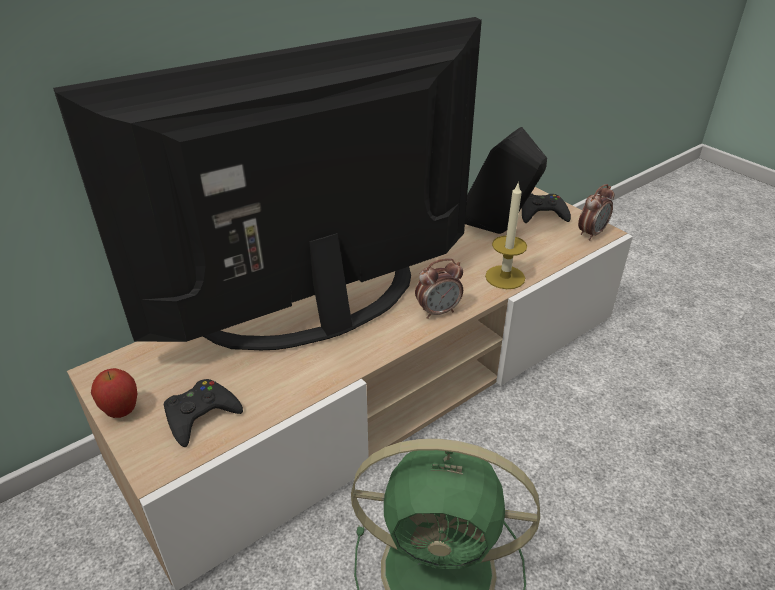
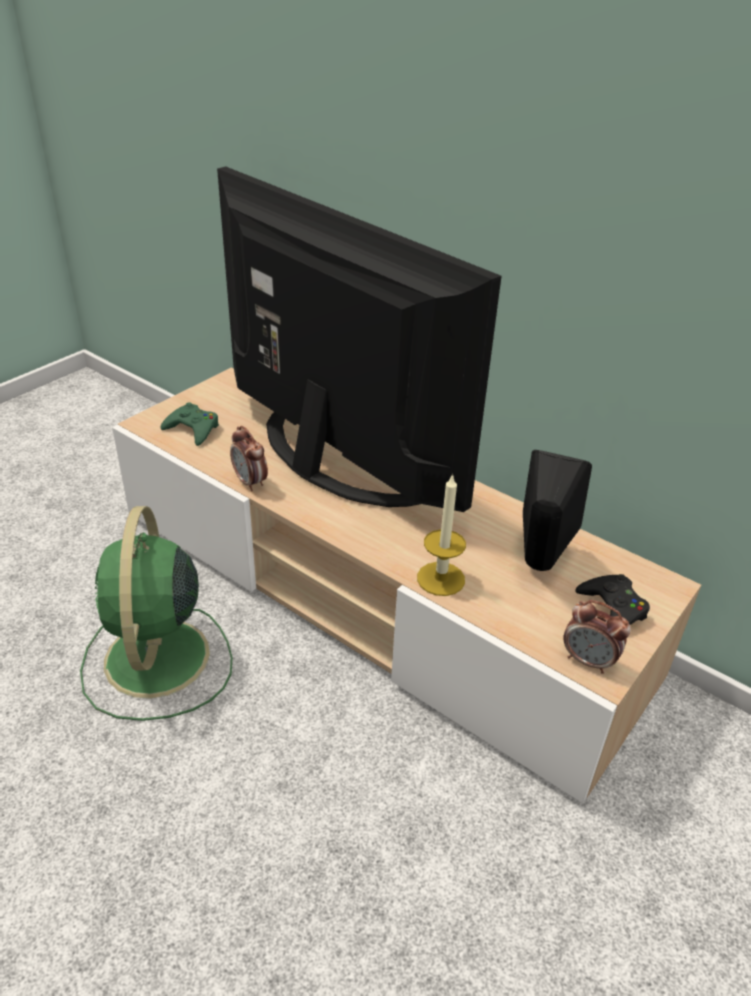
camera: 75 degrees right, 0 degrees up
apple [91,368,138,418] -> none
black game controller [164,379,243,447] -> green game controller [160,403,219,446]
alarm clock [415,259,463,319] -> alarm clock moved to [230,426,268,491]

